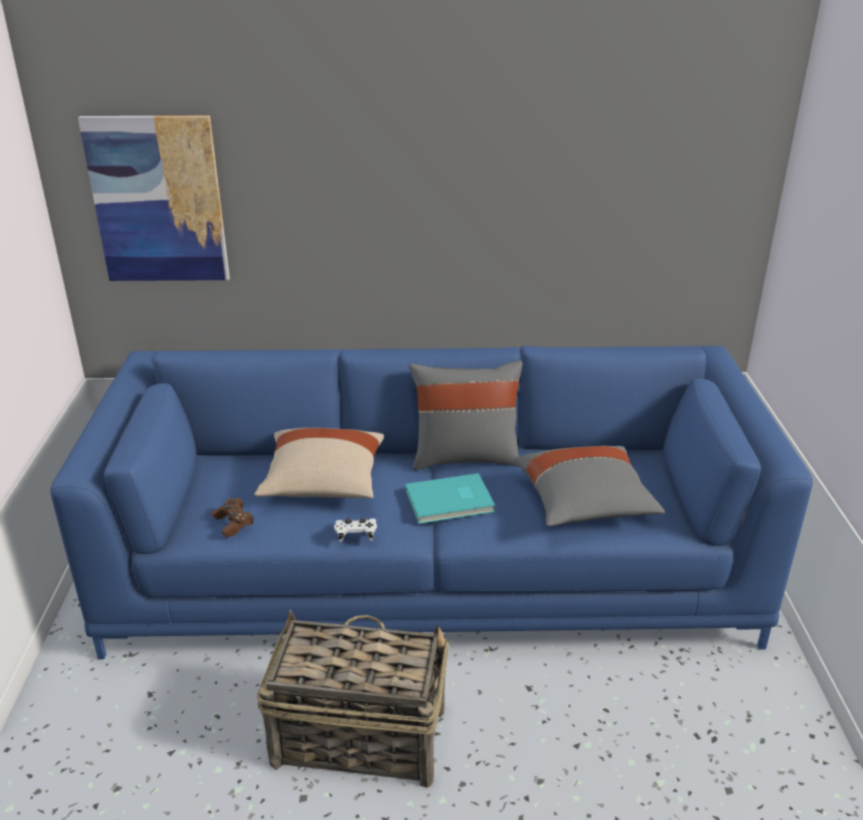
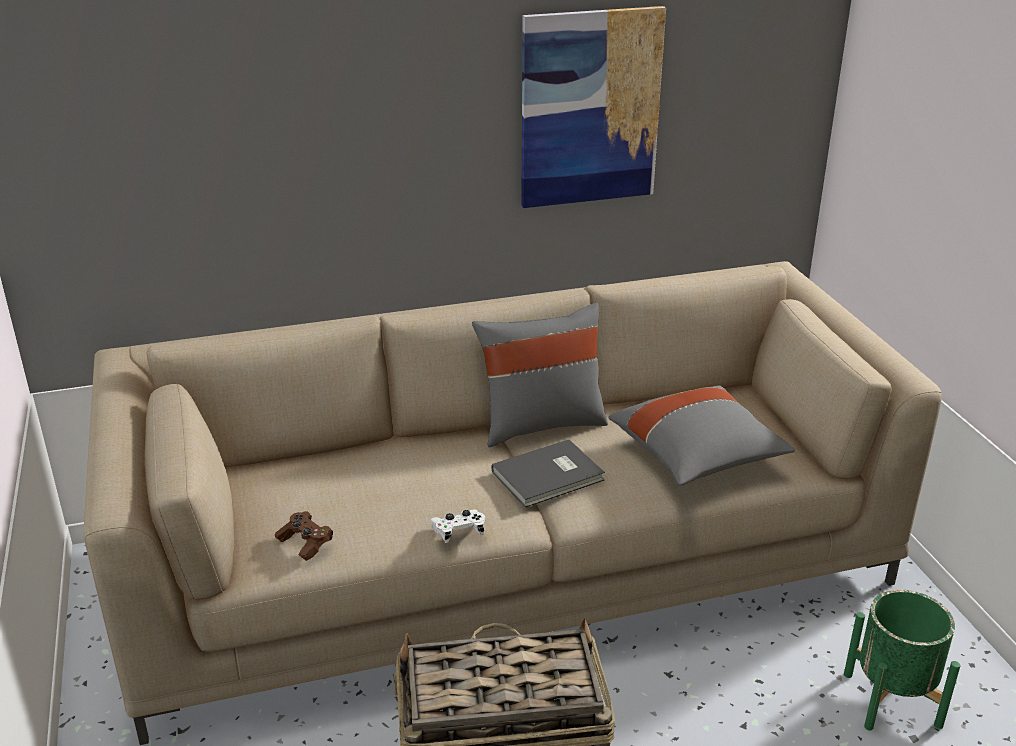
camera: 15 degrees left, 0 degrees up
blue sofa [50,346,813,659] -> beige sofa [83,261,942,745]
picture [78,116,230,281] -> picture moved to [521,6,666,208]
beige pillow [254,428,384,498] -> none
turquoise book [405,473,495,524] -> grey book [491,440,605,507]
none -> green planter [844,590,961,731]

